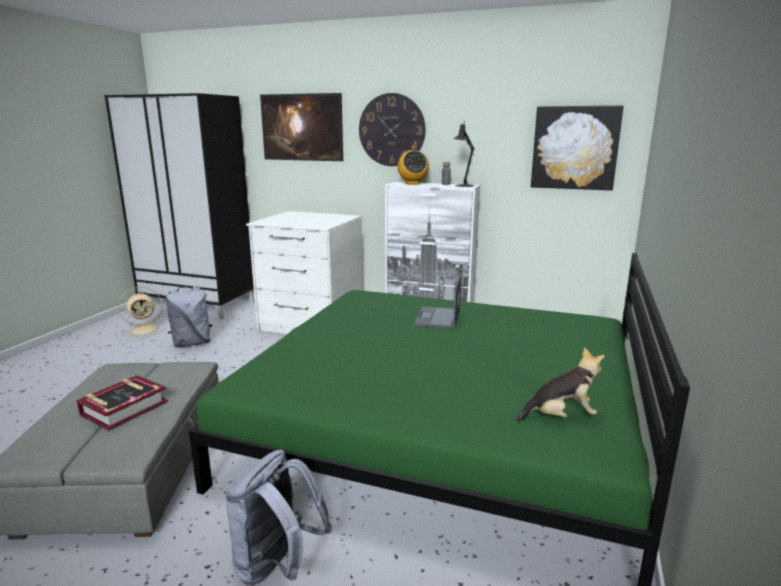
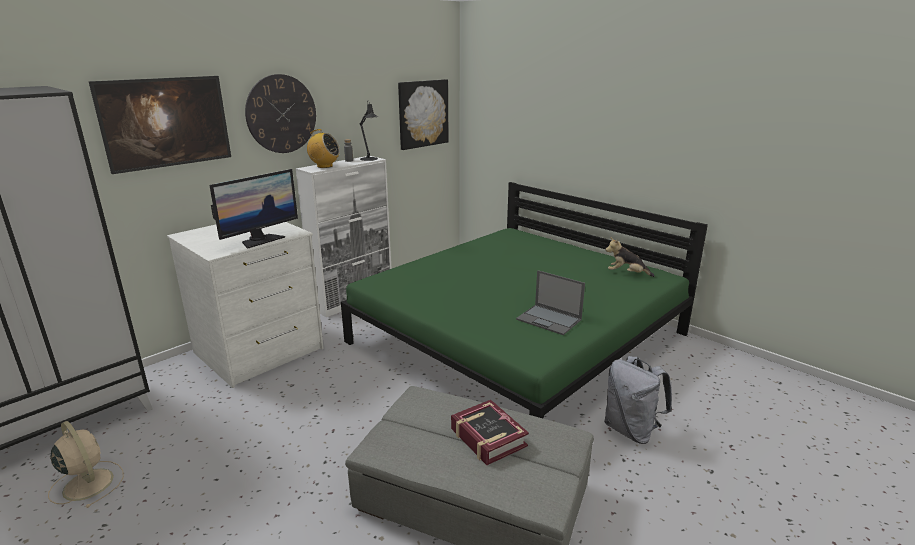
camera: 65 degrees left, 5 degrees up
beige fan [118,287,166,337] -> beige fan turned 45 degrees counterclockwise [48,421,124,508]
grey backpack [166,286,212,347] -> none
laptop [414,273,461,329] -> laptop moved to [516,270,585,335]
plush toy [516,347,605,422] -> plush toy turned 90 degrees counterclockwise [605,237,655,277]
none -> monitor [209,169,298,249]

